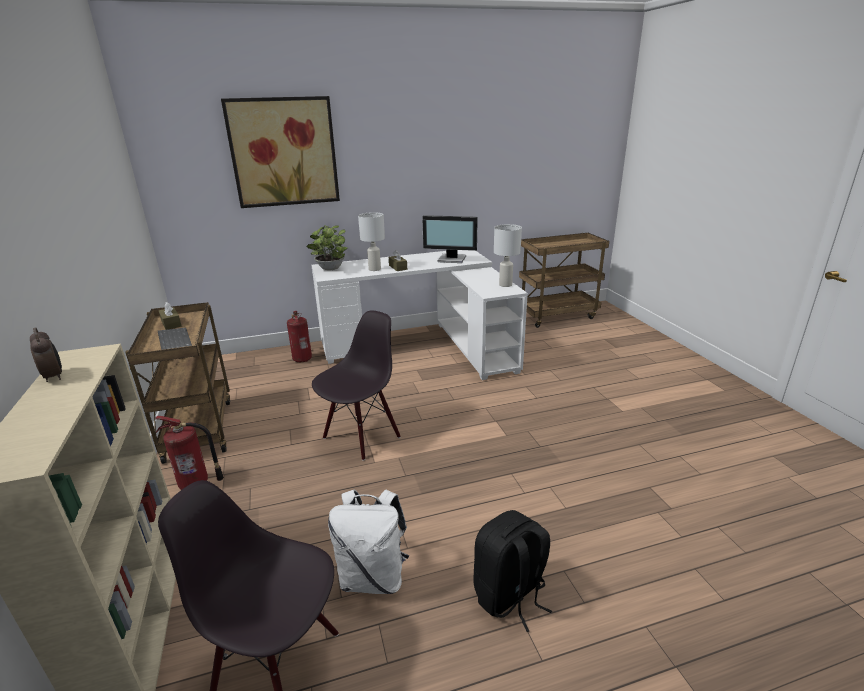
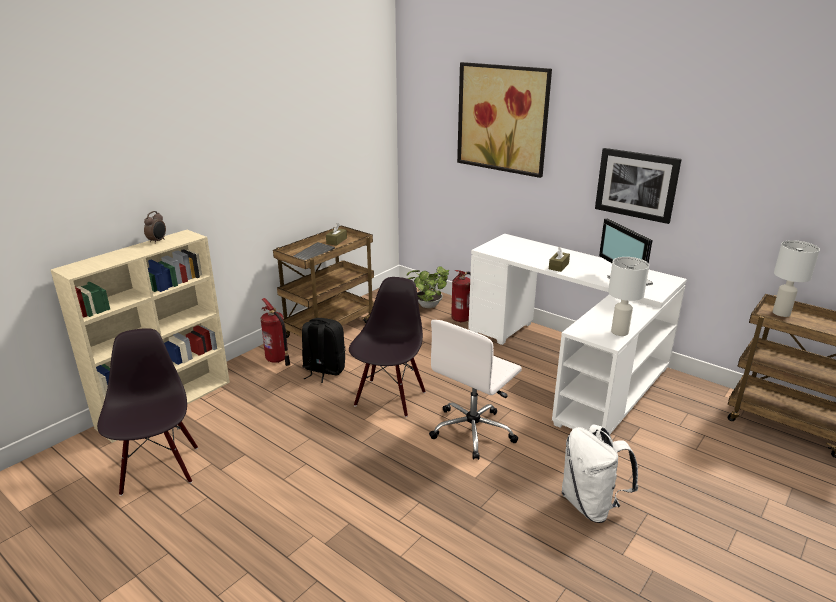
camera: 55 degrees right, 0 degrees up
potted plant [307,225,348,270] -> potted plant moved to [407,266,449,308]
black chair [312,310,401,461] -> black chair turned 75 degrees counterclockwise [349,277,426,417]
white backpack [328,490,409,594] -> white backpack moved to [561,424,638,523]
white table lamp [358,212,385,271] -> white table lamp moved to [773,240,820,317]
black backpack [473,510,552,632] -> black backpack moved to [302,318,345,383]
none -> white office chair [429,320,522,460]
none -> picture [595,148,682,224]

